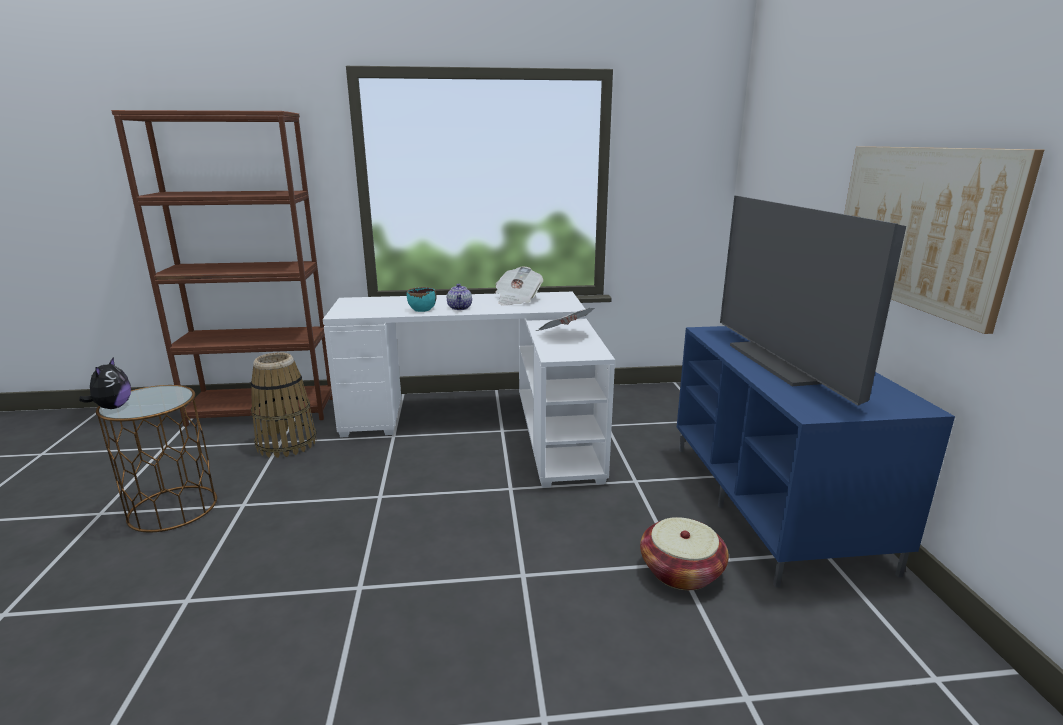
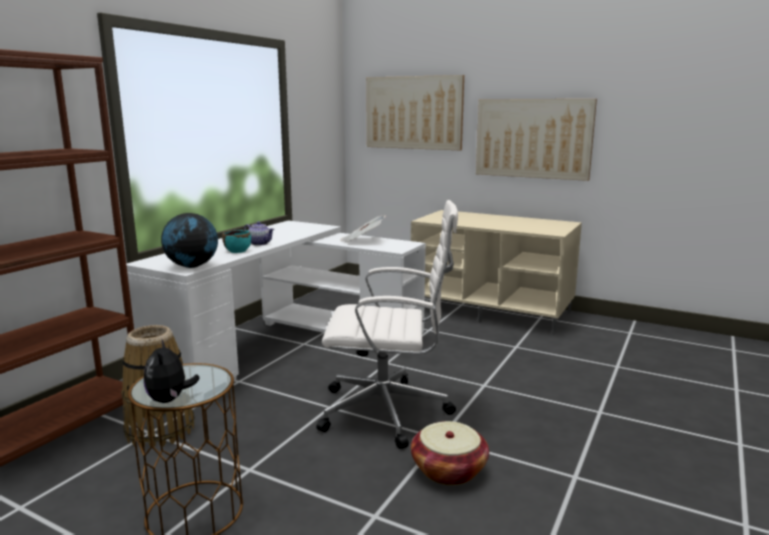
camera: 55 degrees left, 5 degrees down
plush toy [79,357,131,409] -> plush toy turned 135 degrees counterclockwise [144,340,200,403]
newspaper [495,266,543,306] -> none
basket [640,517,729,590] -> basket moved to [411,421,489,485]
blue tv stand [677,326,955,587] -> beige tv stand [411,210,582,335]
television [720,196,906,405] -> none
none -> globe [161,213,218,268]
none -> white office chair [316,200,458,449]
none -> picture [366,75,464,150]

